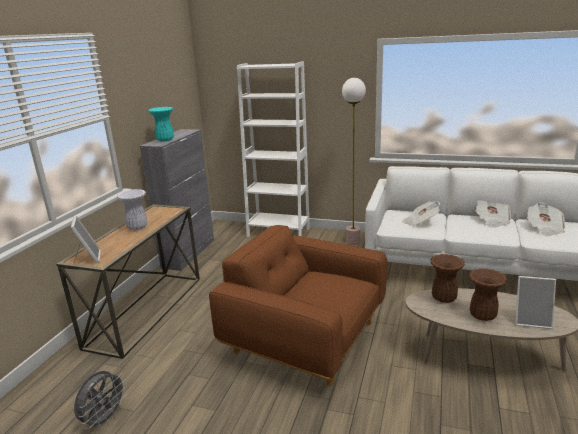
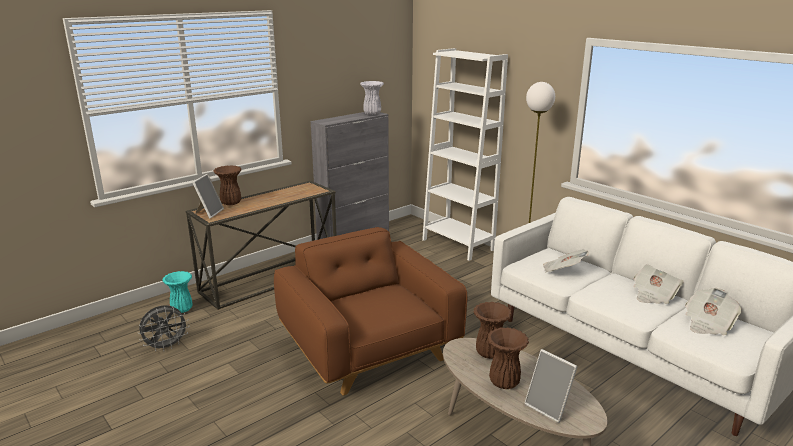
camera: 30 degrees right, 0 degrees up
white vase [117,189,148,230] -> white vase moved to [360,81,384,115]
turquoise vase [148,107,174,142] -> turquoise vase moved to [162,271,193,313]
none -> brown vase [214,165,242,205]

